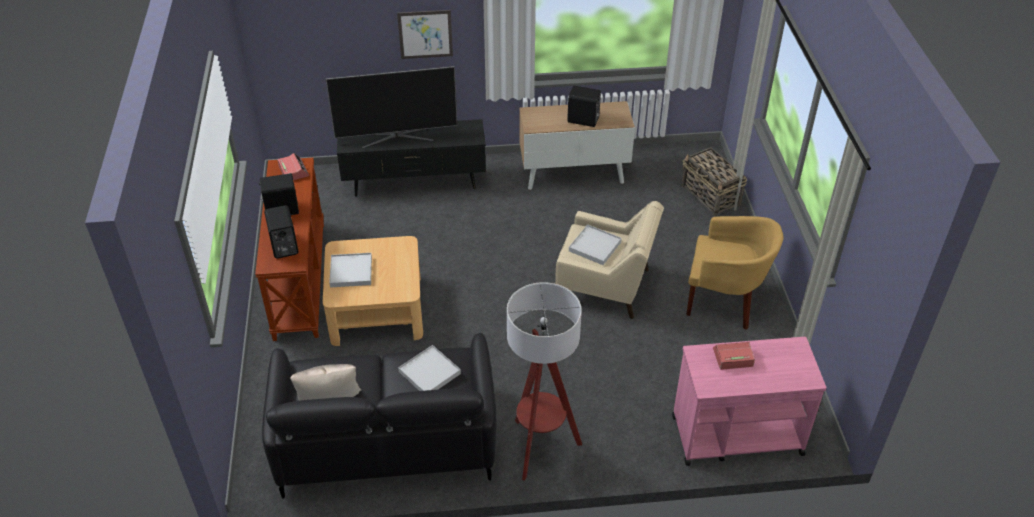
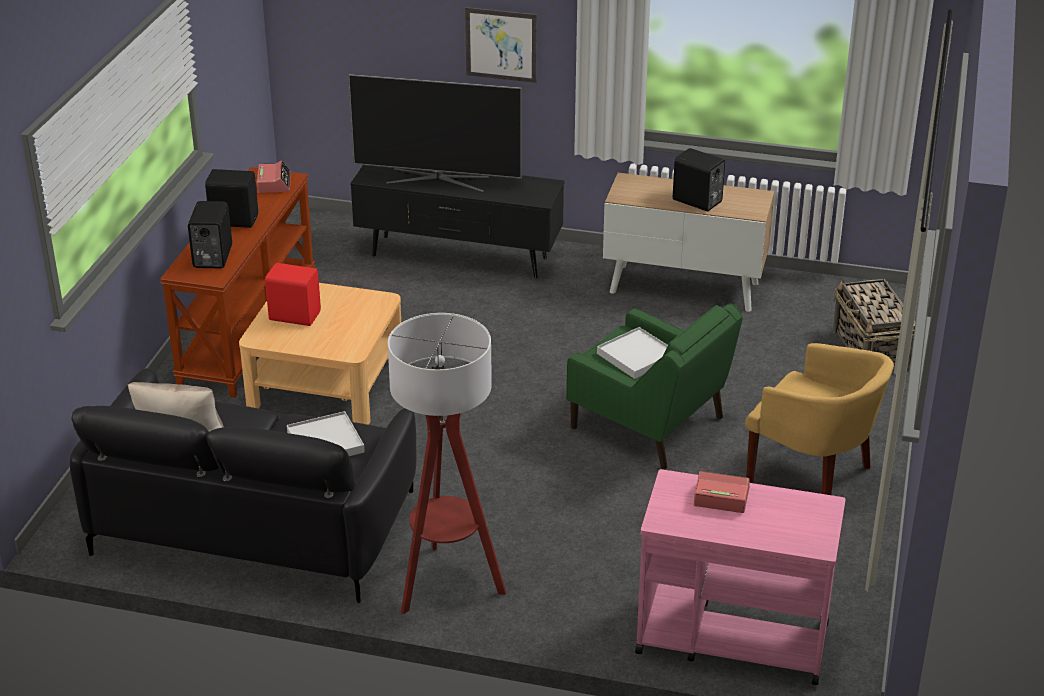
camera: 20 degrees right, 10 degrees down
white tray [329,253,372,287] -> red speaker [265,263,321,326]
beige armchair [555,201,664,319] -> green armchair [566,304,743,469]

